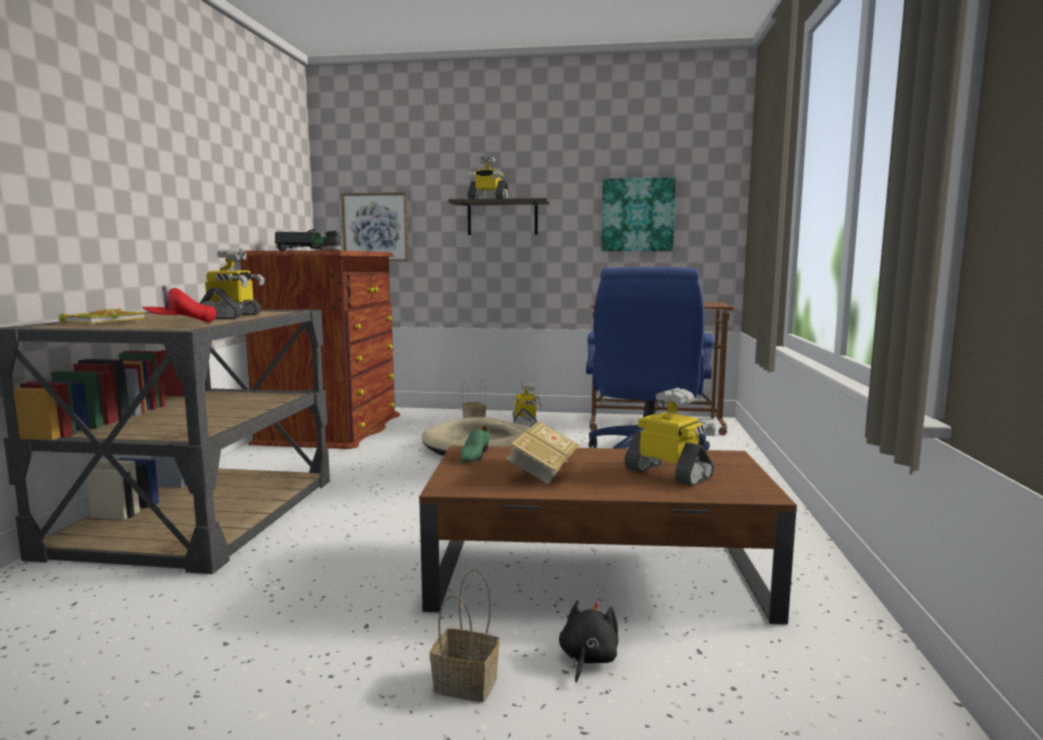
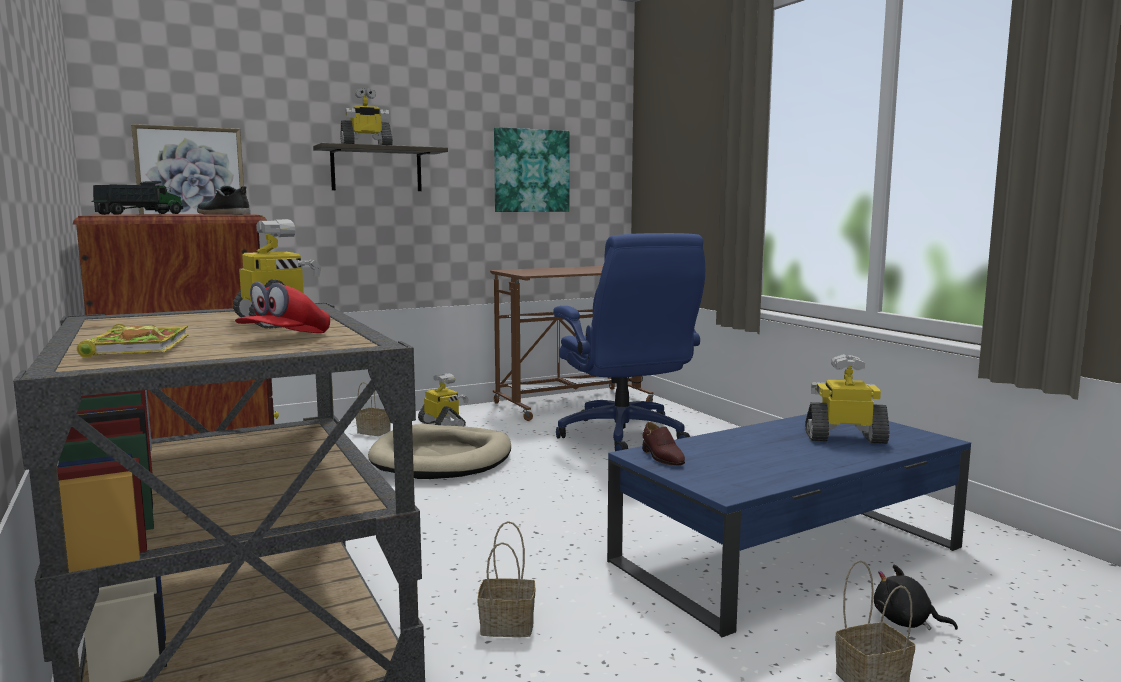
camera: 35 degrees left, 0 degrees up
brown coffee table [419,446,797,624] -> blue coffee table [607,414,971,637]
green shoe [461,425,490,463] -> brown shoe [642,422,685,466]
book [506,421,579,484] -> none
black plush toy [559,600,618,683] -> black plush toy turned 45 degrees counterclockwise [874,565,958,630]
none -> basket [478,521,535,637]

